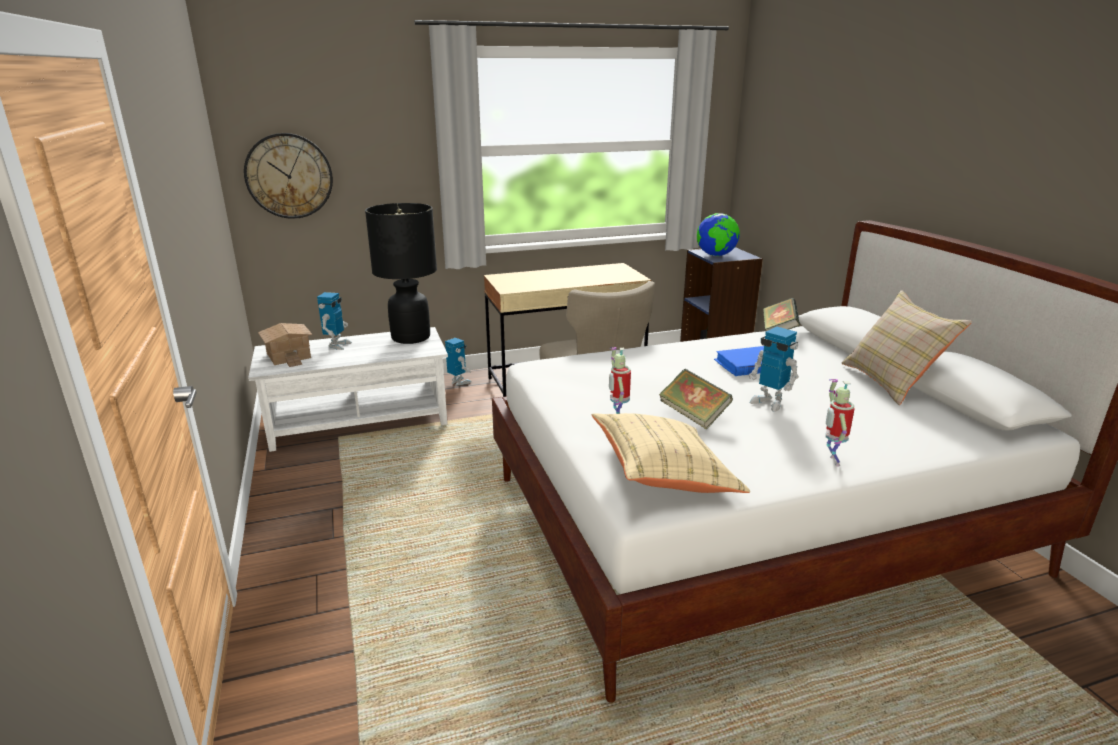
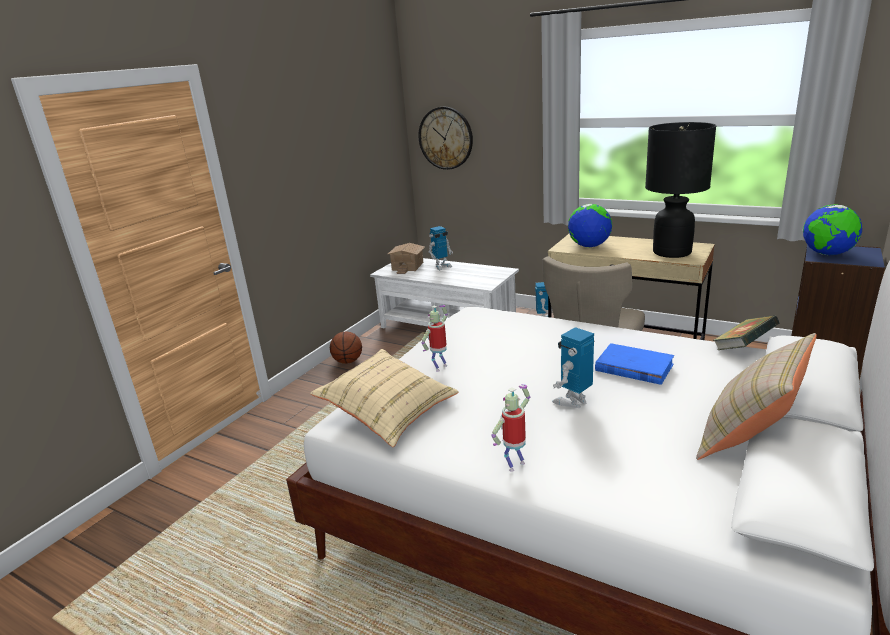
camera: 50 degrees right, 0 degrees up
black table lamp [365,203,437,344] -> black table lamp moved to [645,122,716,258]
book [659,369,733,429] -> none
toy robot [749,327,799,412] -> toy robot turned 45 degrees clockwise [552,327,594,408]
none -> basketball [330,331,362,364]
none -> globe [568,204,612,248]

